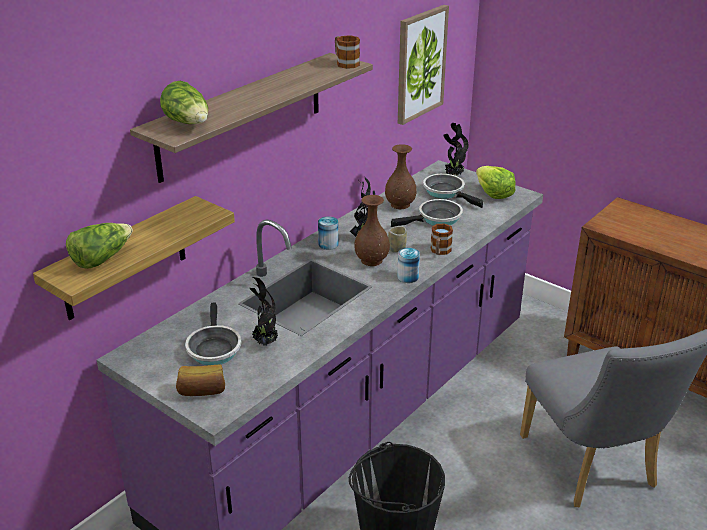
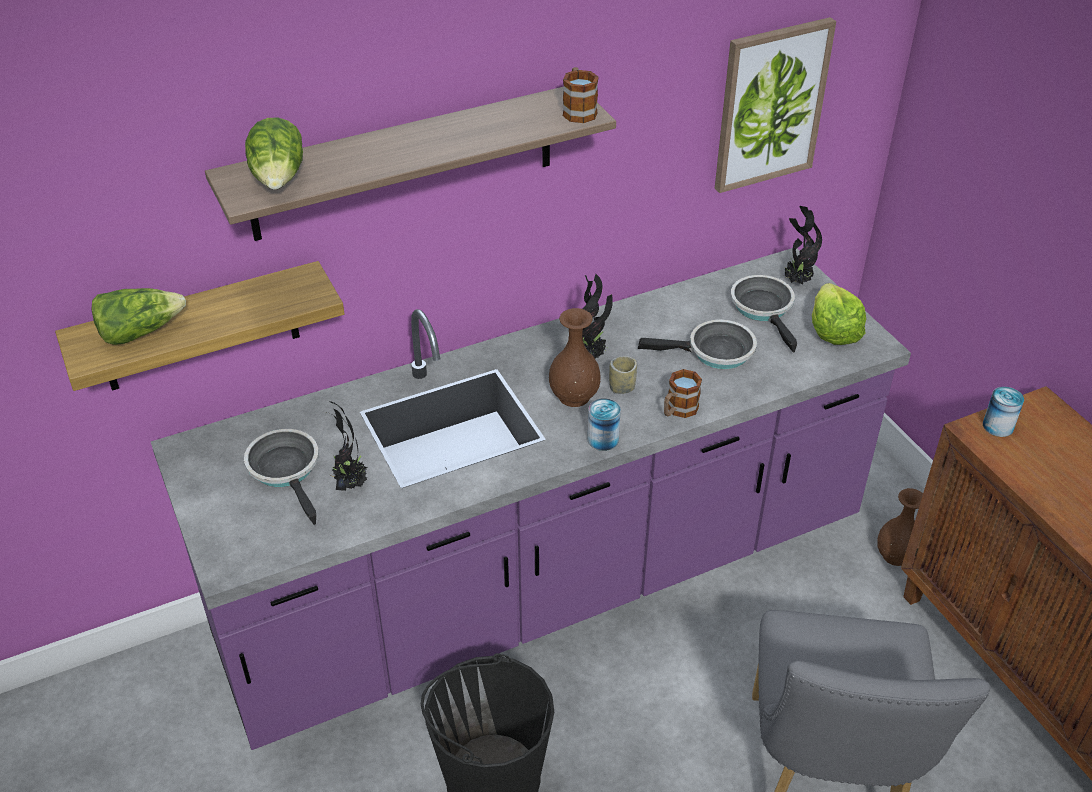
camera: 25 degrees right, 10 degrees up
bread [176,364,225,396] -> none
frying pan [185,302,241,365] -> frying pan turned 135 degrees clockwise [244,429,319,525]
can [318,216,338,250] -> can moved to [983,387,1024,437]
brown vase [385,144,417,209] -> brown vase moved to [877,488,923,566]

